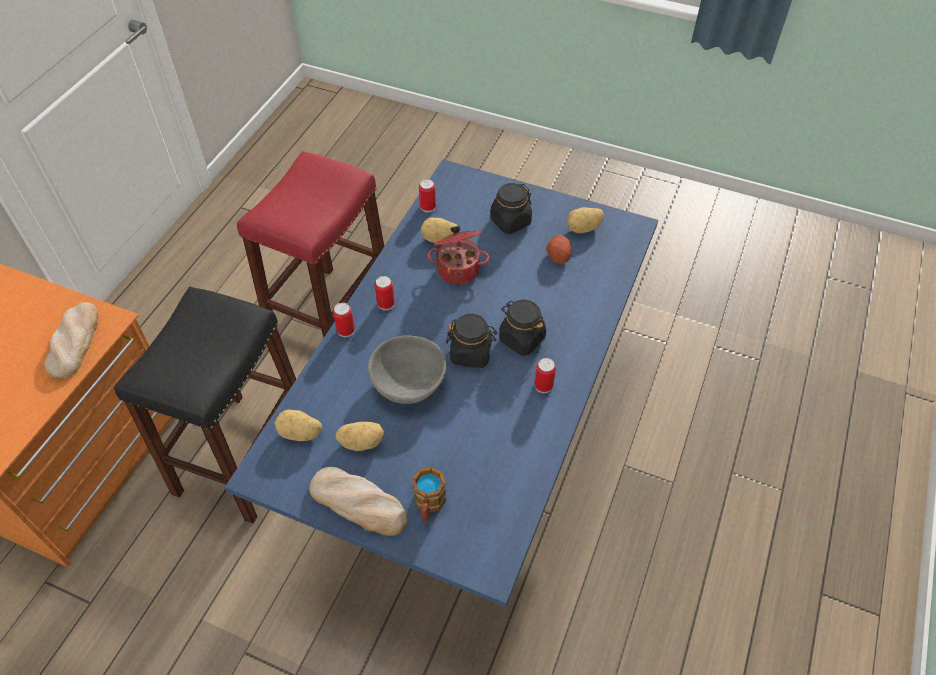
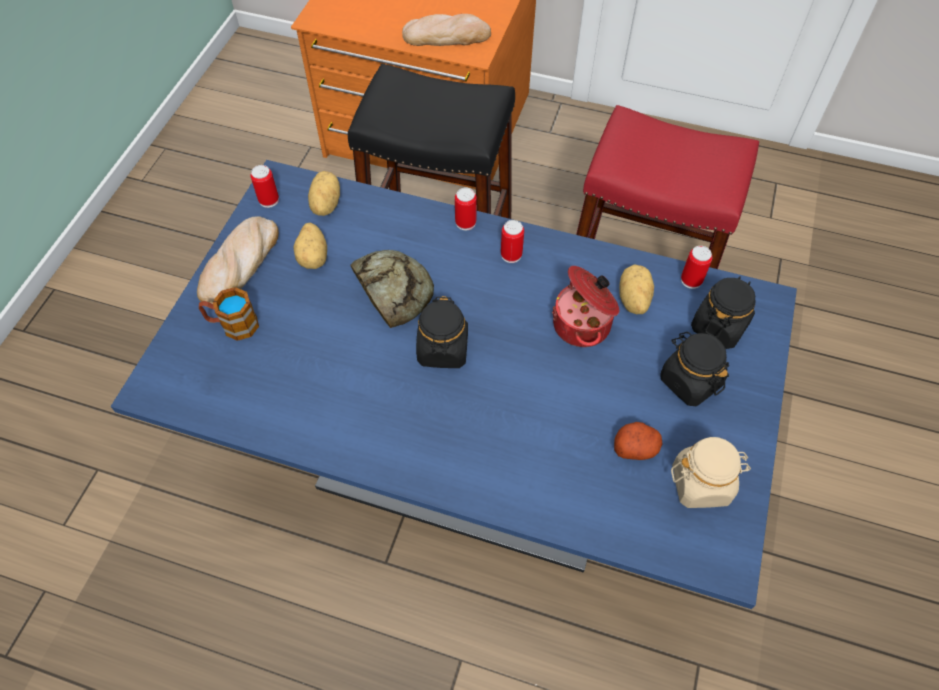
camera: 85 degrees right, 5 degrees up
grey bowl [368,335,446,404] -> bread [351,250,434,328]
black jar [499,300,546,356] -> black jar moved to [691,276,755,349]
can [534,358,556,393] -> can moved to [250,165,279,208]
potato [567,207,604,233] -> beige jar [671,437,751,508]

